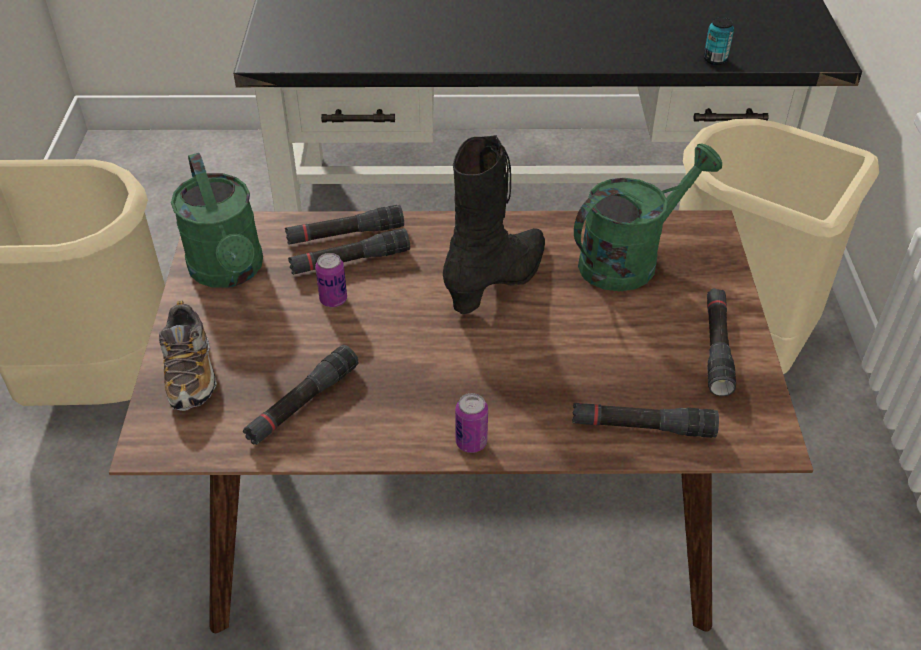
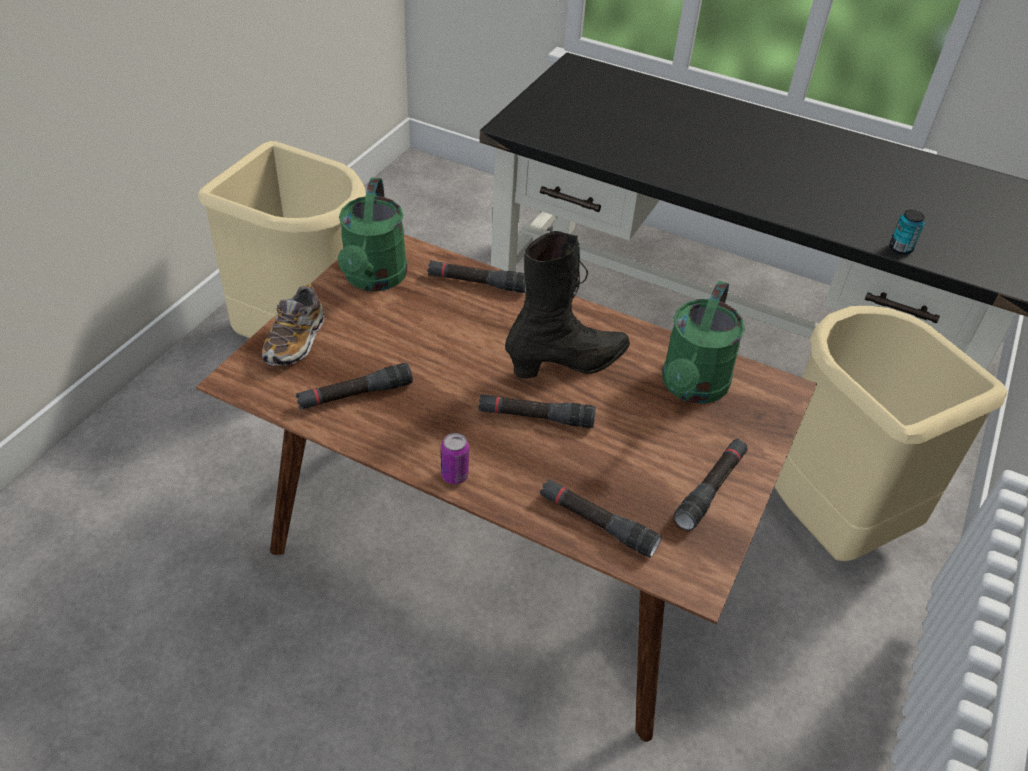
camera: 25 degrees right, 0 degrees up
black flashlight [288,228,410,275] -> black flashlight moved to [478,394,596,428]
can [315,253,347,307] -> none
green watering can [574,143,722,291] -> green watering can turned 120 degrees clockwise [662,281,745,404]

